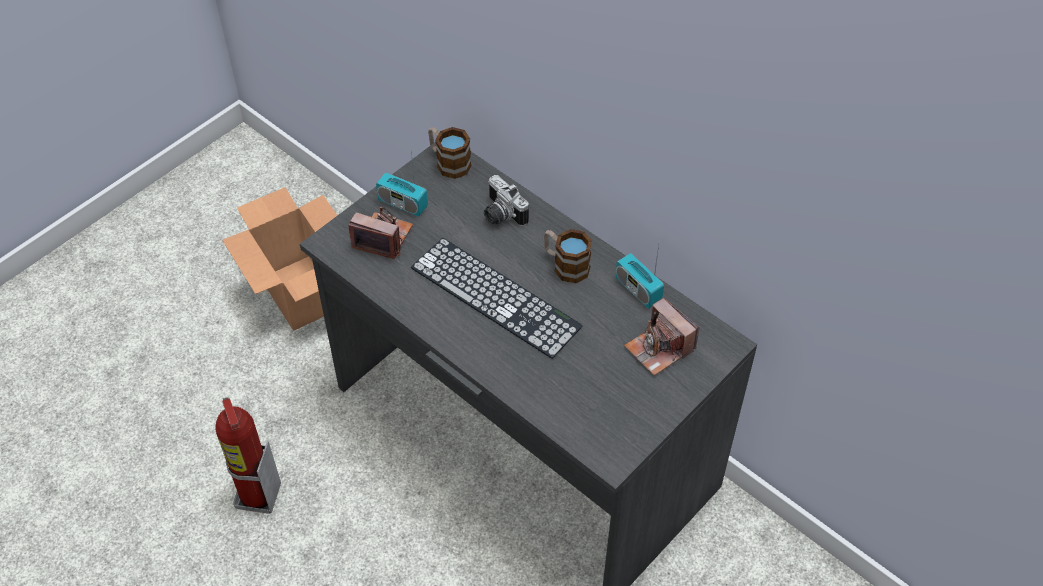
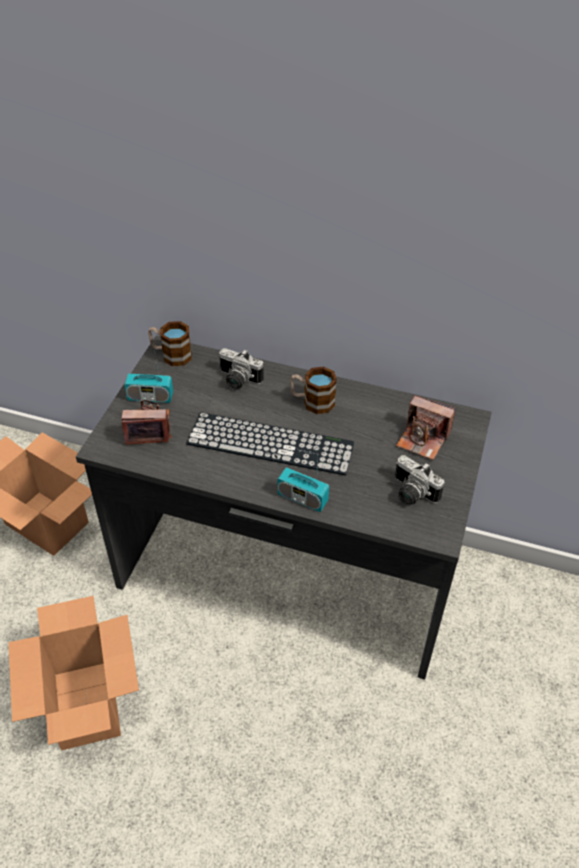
camera: 25 degrees left, 5 degrees down
fire extinguisher [215,397,281,514] -> cardboard box [8,596,139,750]
radio [615,245,664,309] -> radio moved to [277,455,329,512]
none -> camera [395,455,445,505]

